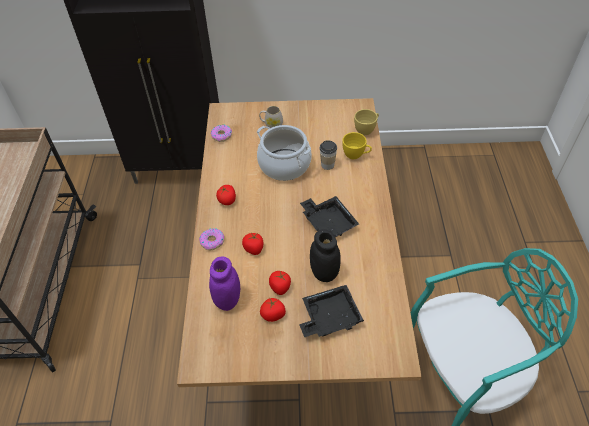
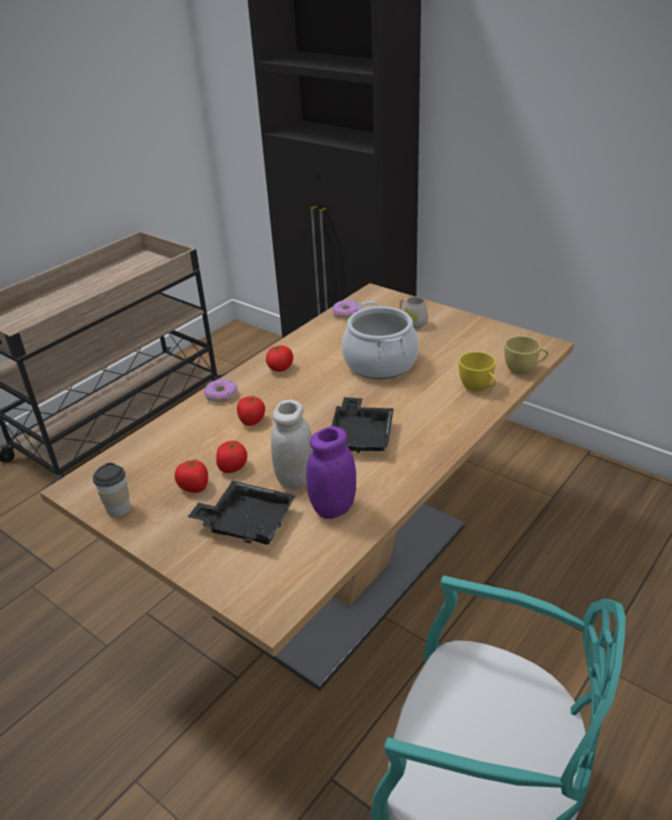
camera: 40 degrees right, 15 degrees down
purple jar [209,257,240,311] -> purple jar moved to [306,426,356,519]
black jar [310,229,341,282] -> white jar [271,400,313,490]
cup [320,140,337,170] -> cup moved to [93,463,131,517]

